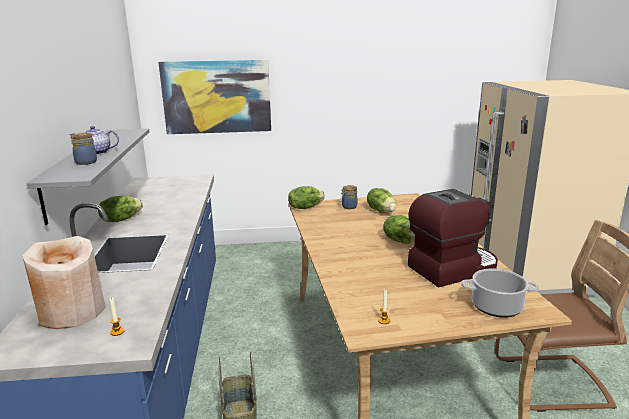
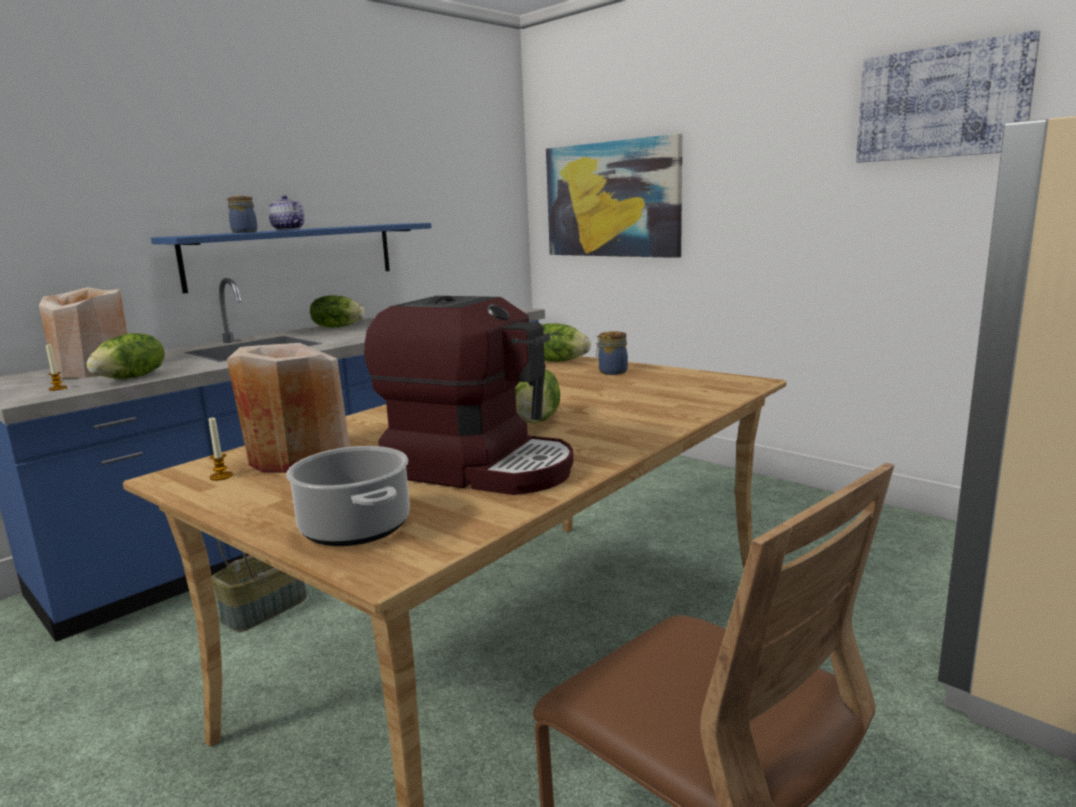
camera: 50 degrees right, 5 degrees down
grey shelf [27,129,149,225] -> blue shelf [151,223,431,294]
lettuce [367,188,396,213] -> lettuce moved to [87,333,165,379]
none -> beige vase [227,343,350,473]
none -> picture [856,30,1040,163]

